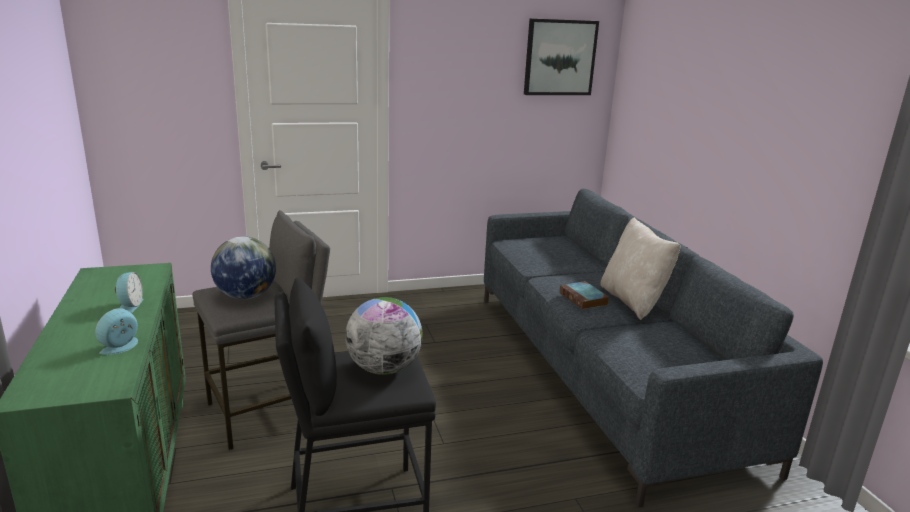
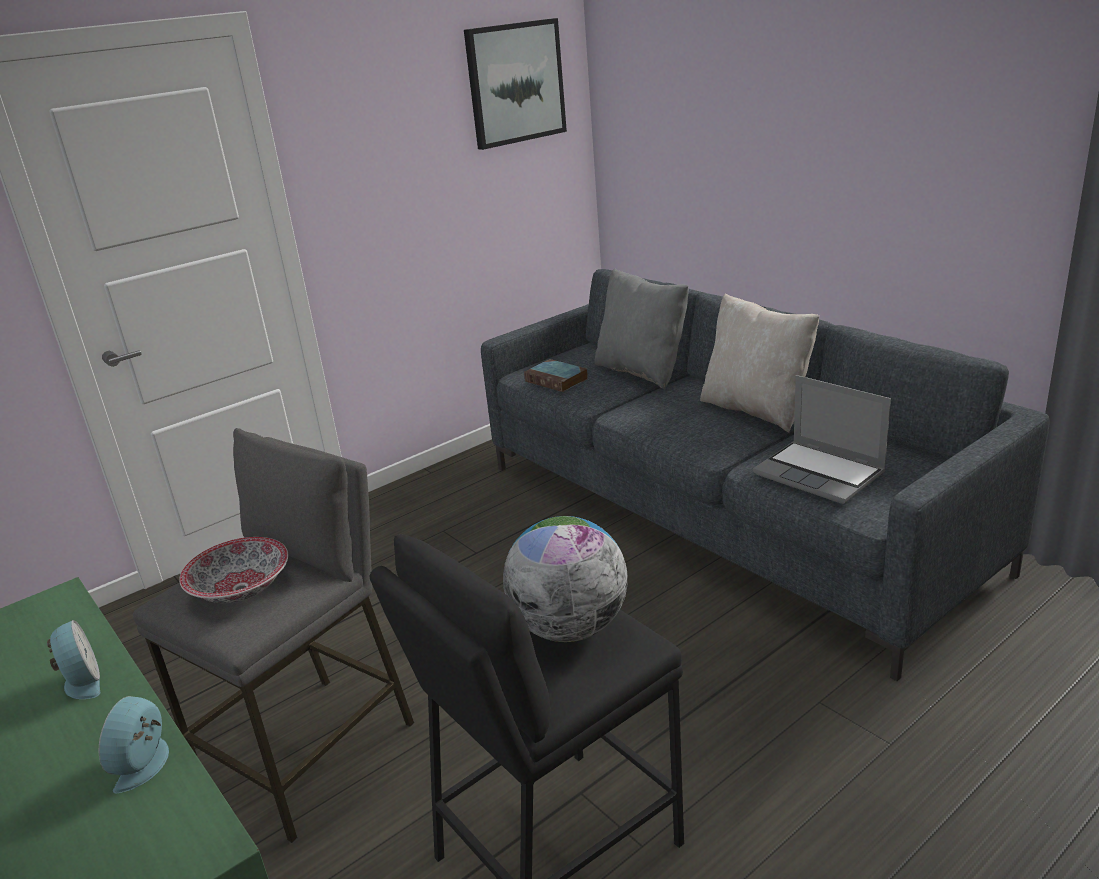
camera: 20 degrees left, 5 degrees up
globe [211,236,276,299] -> bowl [179,537,288,603]
book [560,281,609,310] -> book moved to [524,359,588,392]
none -> grey pillow [595,268,689,389]
none -> laptop [753,375,891,504]

